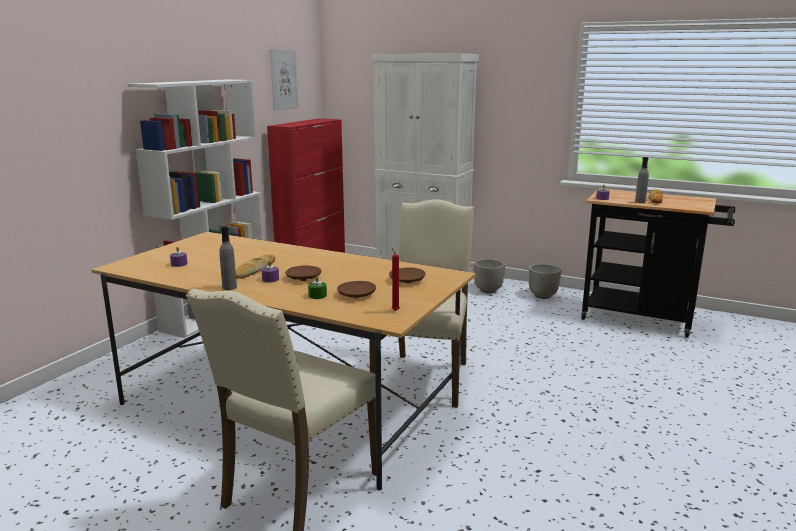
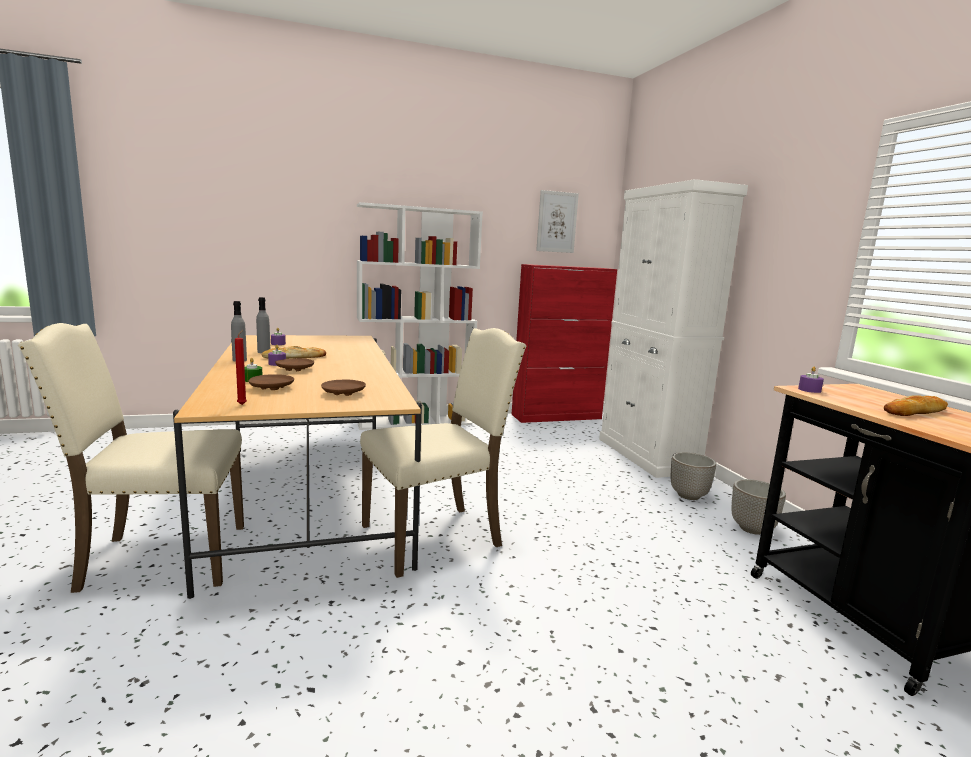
camera: 45 degrees right, 5 degrees down
grey bottle [635,157,649,203] -> grey bottle moved to [256,297,270,353]

